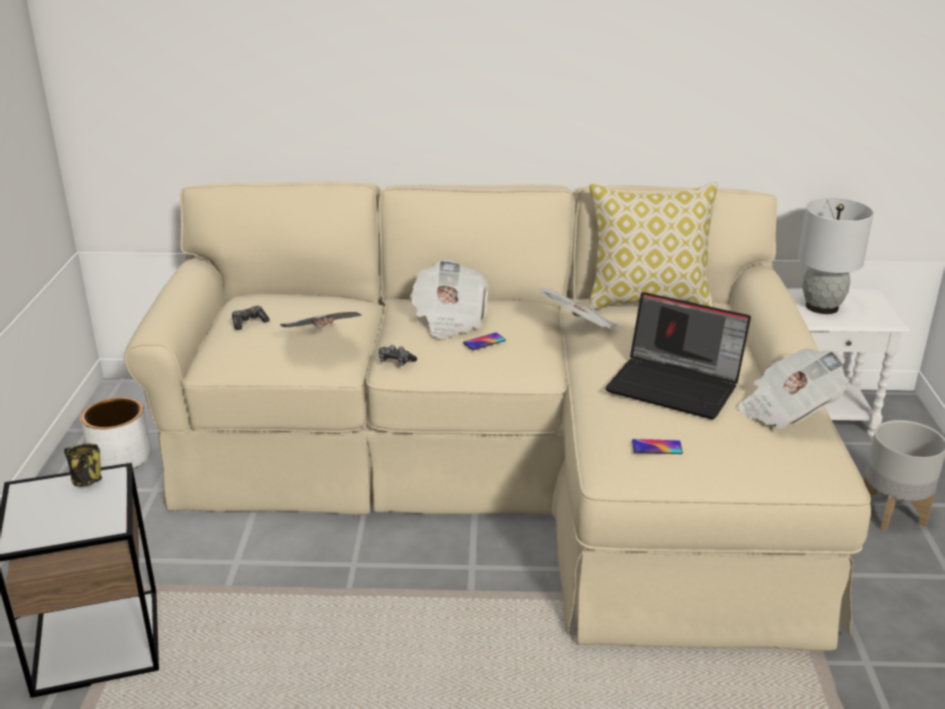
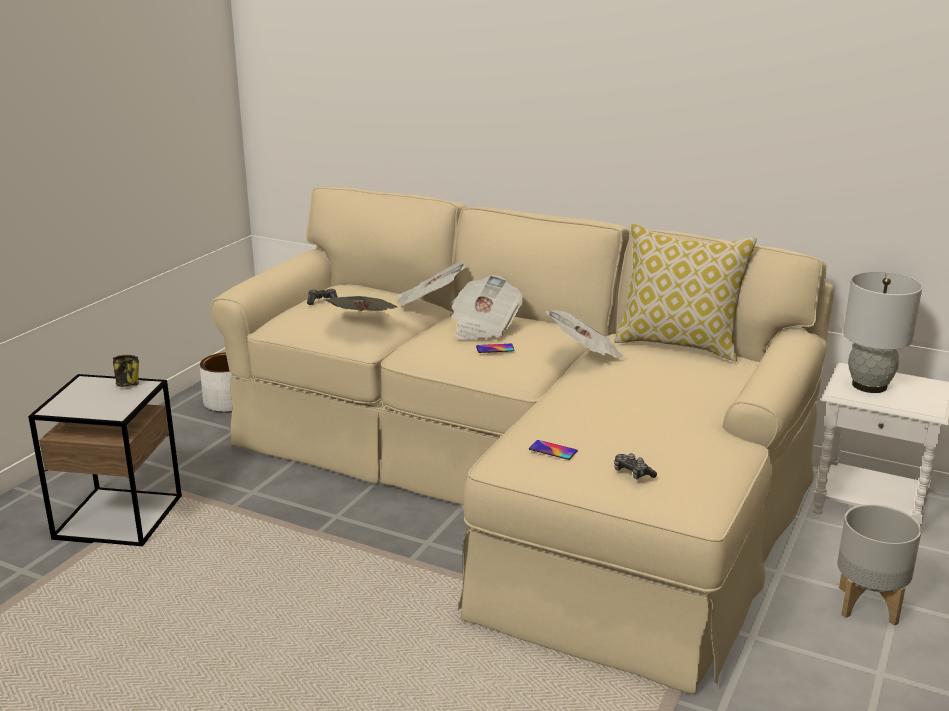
camera: 25 degrees right, 5 degrees down
game controller [379,345,417,366] -> game controller moved to [614,453,657,480]
laptop [605,292,751,419] -> none
newspaper [737,348,849,429] -> newspaper moved to [397,263,466,307]

